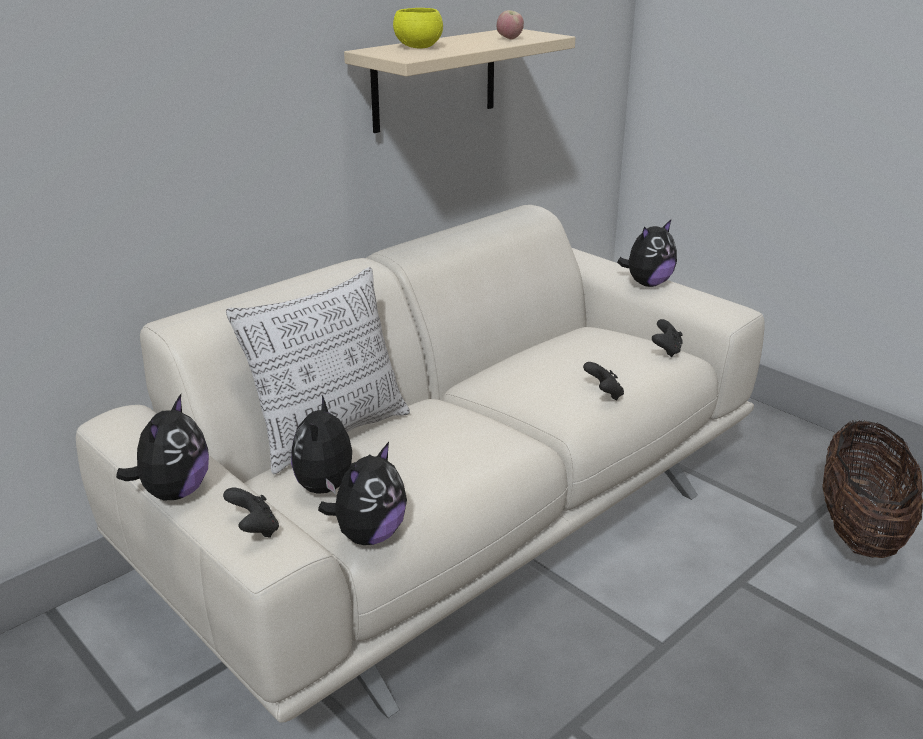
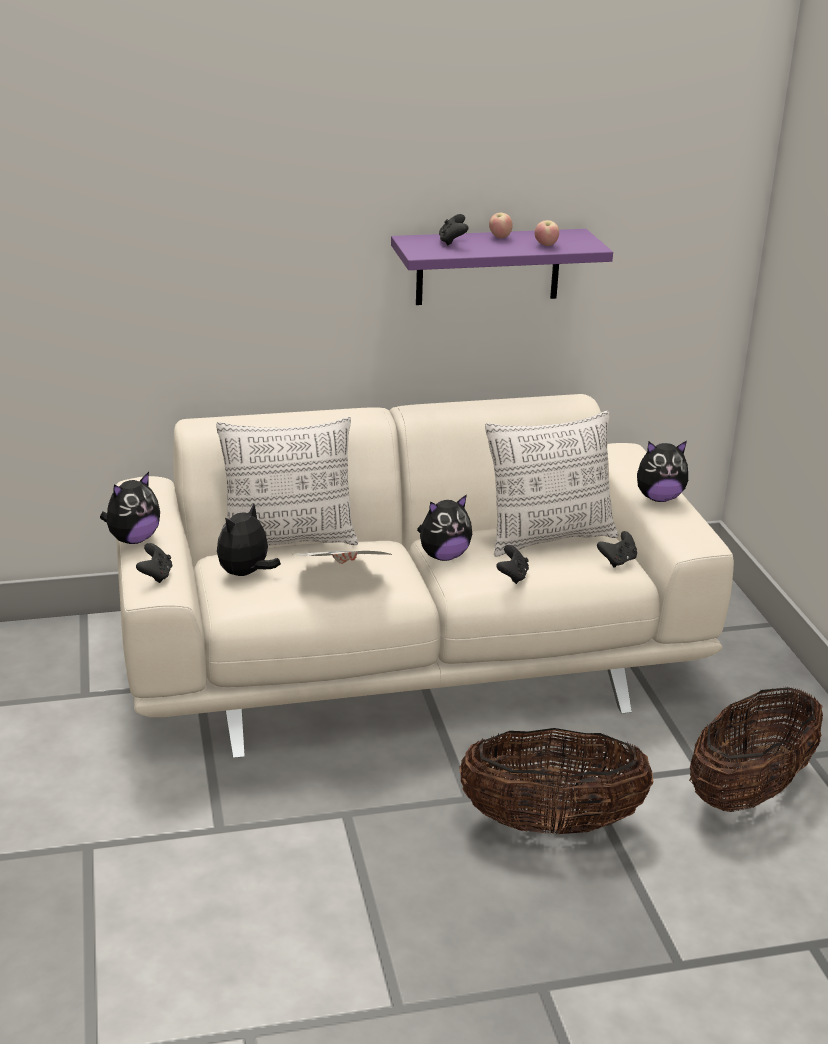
camera: 30 degrees right, 0 degrees up
plush toy [318,442,407,545] -> plush toy moved to [417,495,472,561]
beige shelf [344,29,576,133] -> purple shelf [391,229,613,305]
yellow bowl [393,8,443,49] -> black game controller [439,214,469,246]
none -> newspaper [293,551,391,564]
none -> basket [459,728,653,834]
none -> pillow [485,411,618,557]
none -> apple [489,213,513,238]

